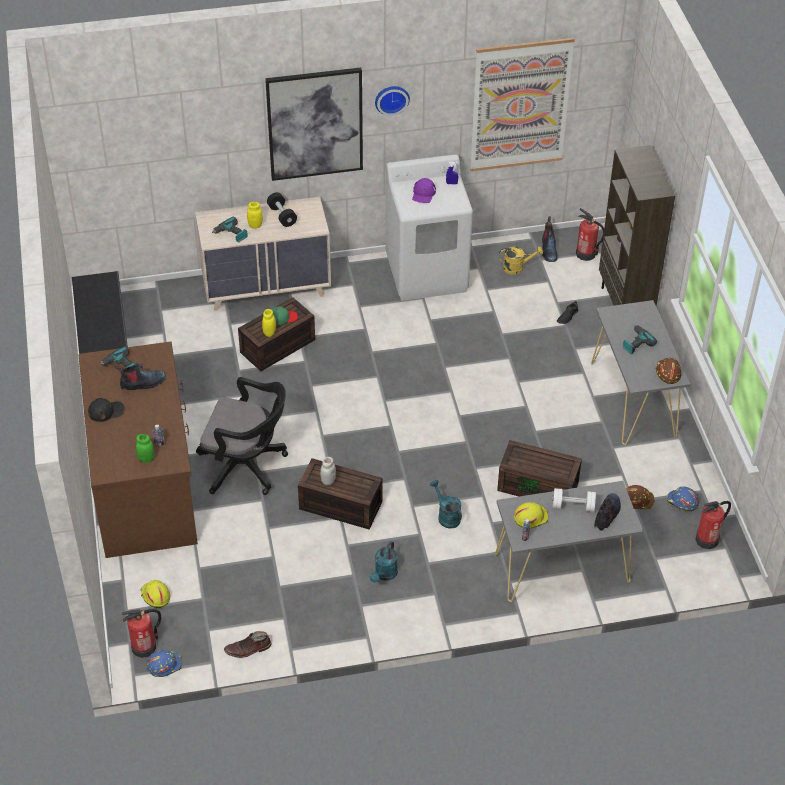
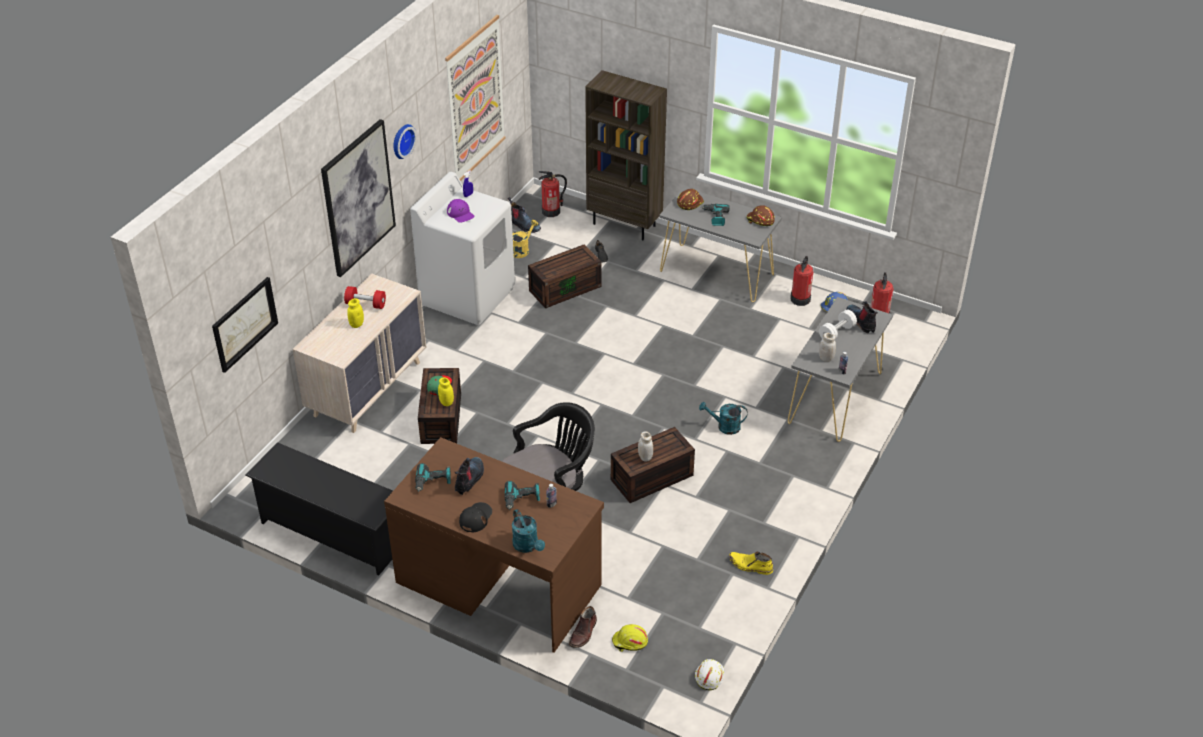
camera: 50 degrees left, 5 degrees down
fire extinguisher [122,609,161,658] -> fire extinguisher moved to [790,256,813,306]
green jar [136,434,154,463] -> none
blue hard hat [146,650,182,677] -> white hard hat [695,659,724,690]
power drill [212,217,248,243] -> power drill moved to [504,481,540,510]
brown boot [224,631,271,658] -> brown boot moved to [569,606,597,648]
black dumbbell [267,192,297,227] -> red dumbbell [344,286,386,309]
turquoise watering can [370,541,398,583] -> turquoise watering can moved to [512,509,545,553]
brown storage box [497,440,582,496] -> brown storage box moved to [528,244,601,308]
yellow hard hat [514,502,548,528] -> white jar [819,333,836,362]
brown hard hat [626,485,655,509] -> brown hard hat moved to [677,189,704,210]
none -> picture [212,277,278,373]
none -> yellow boot [729,551,773,575]

